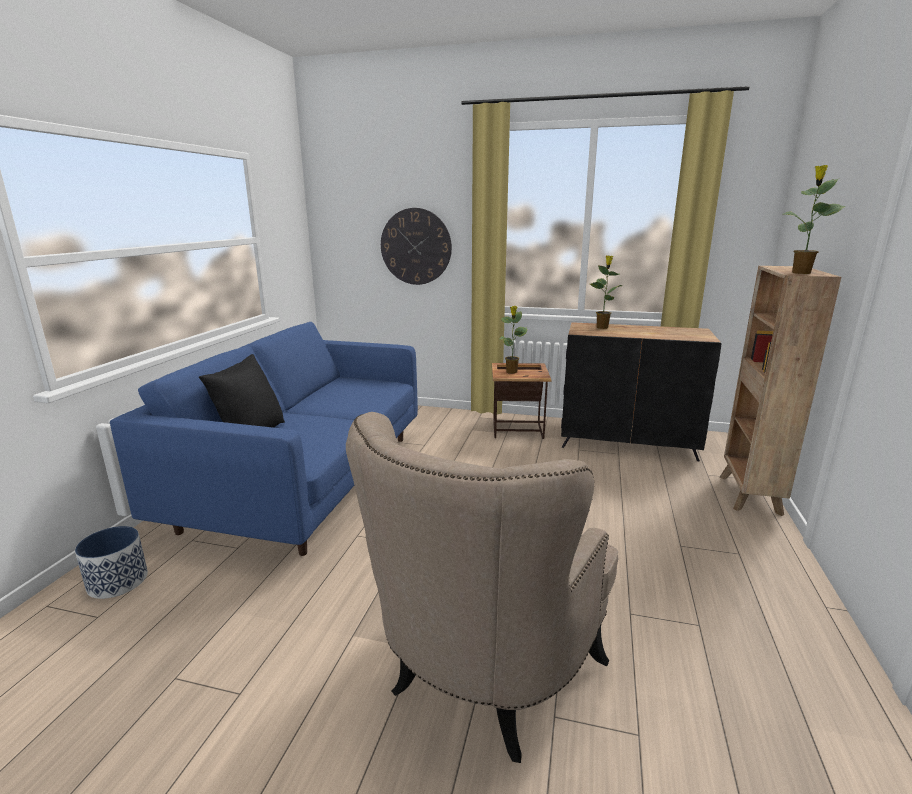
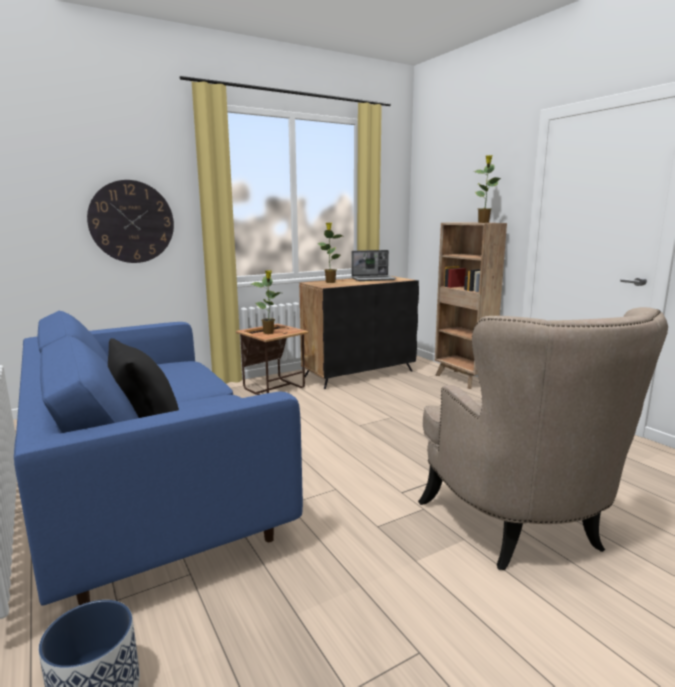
camera: 45 degrees left, 5 degrees down
none -> laptop [351,250,396,281]

